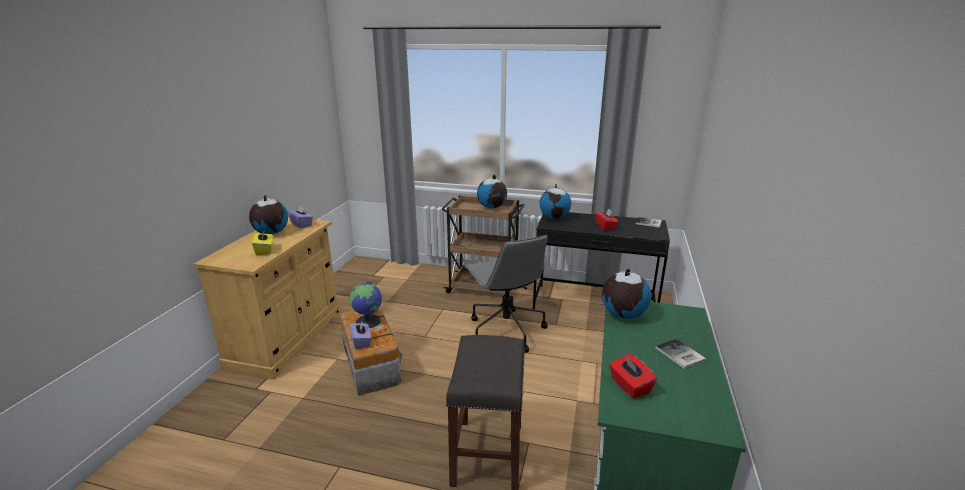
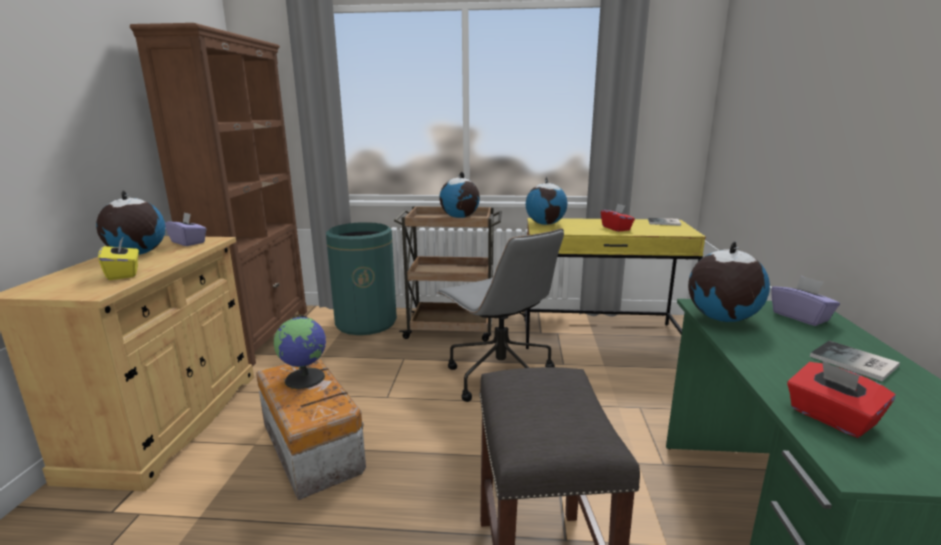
camera: 10 degrees left, 5 degrees down
purple tissue box [350,322,371,349] -> purple tissue box moved to [771,276,840,326]
black desk [533,212,670,309] -> yellow desk [524,218,706,349]
none -> brown bookcase [130,23,307,367]
none -> green trash can [326,222,397,335]

